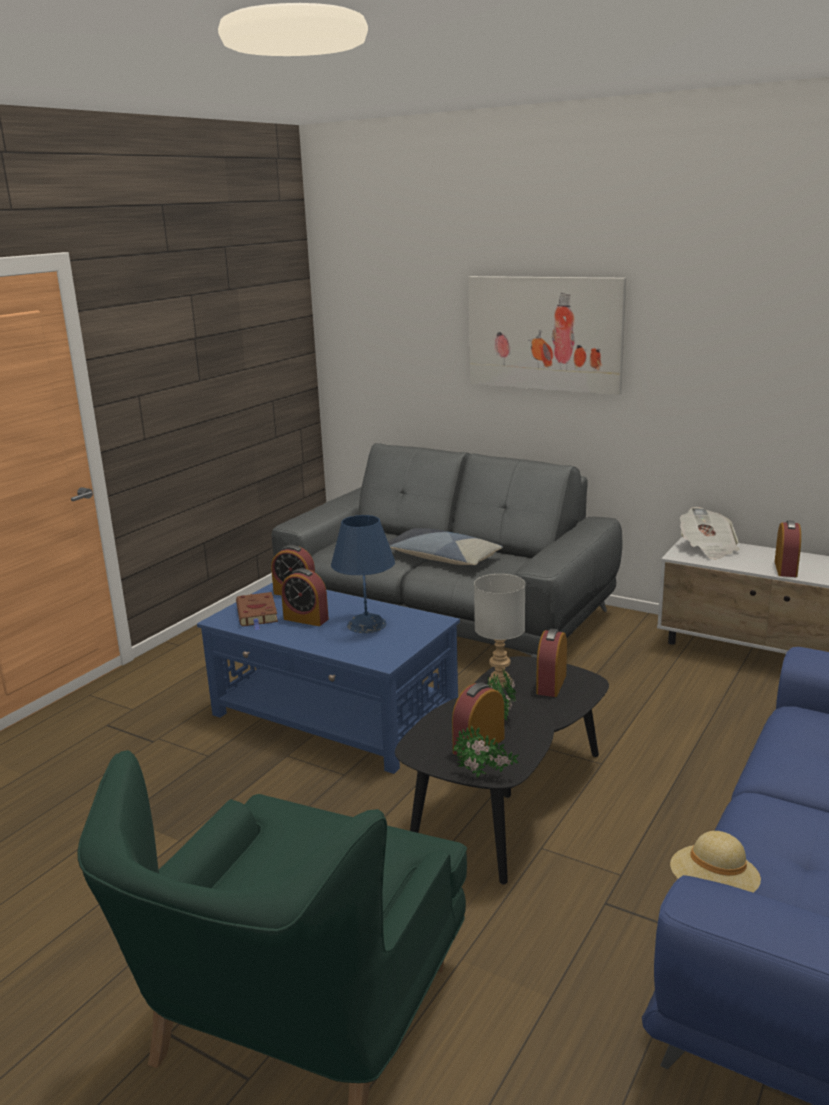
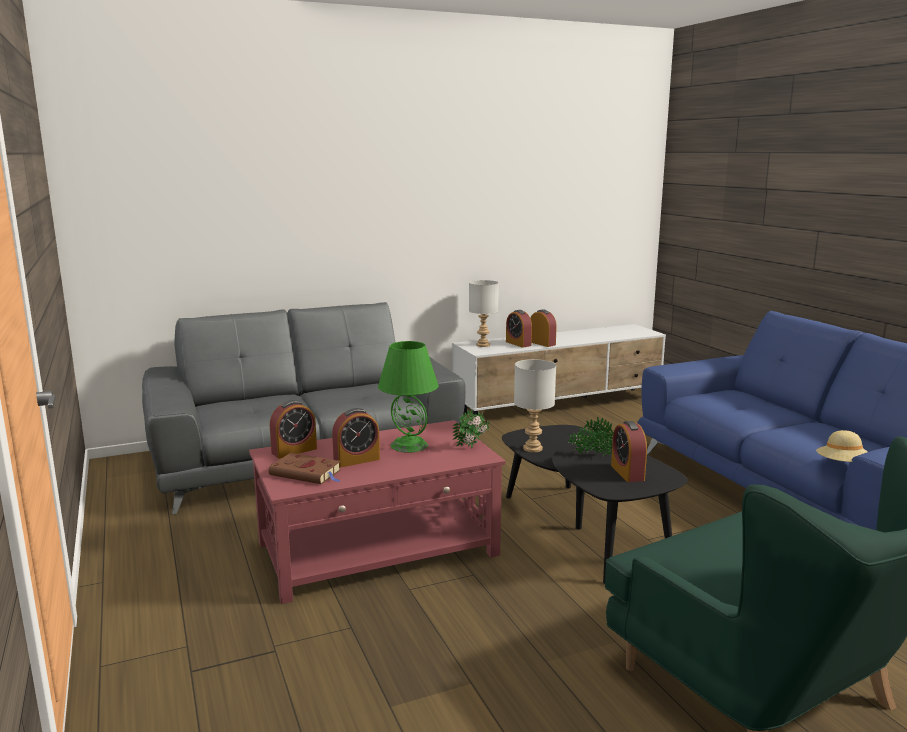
camera: 55 degrees left, 5 degrees down
blue coffee table [197,582,460,774] -> red coffee table [249,420,505,604]
blue table lamp [331,515,395,633] -> green table lamp [378,341,439,453]
pillow [388,528,503,565] -> none
potted plant [453,726,519,778] -> potted plant moved to [452,409,490,448]
picture [469,276,626,395] -> none
alarm clock [536,629,567,697] -> alarm clock moved to [506,310,532,348]
newspaper [680,507,740,560] -> grey table lamp [469,280,499,347]

